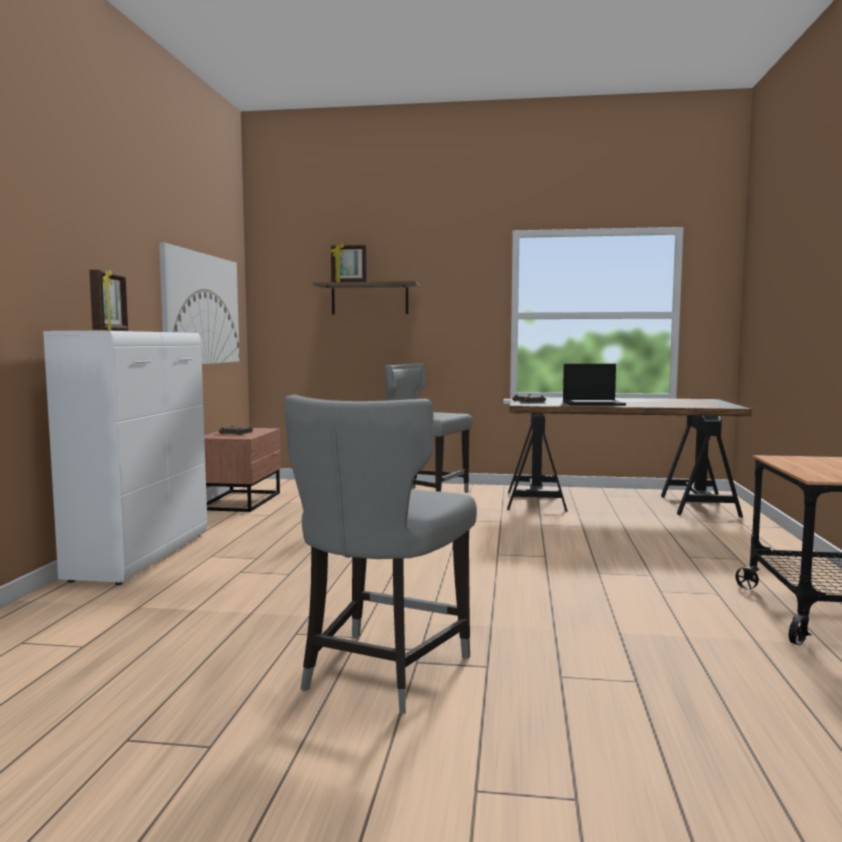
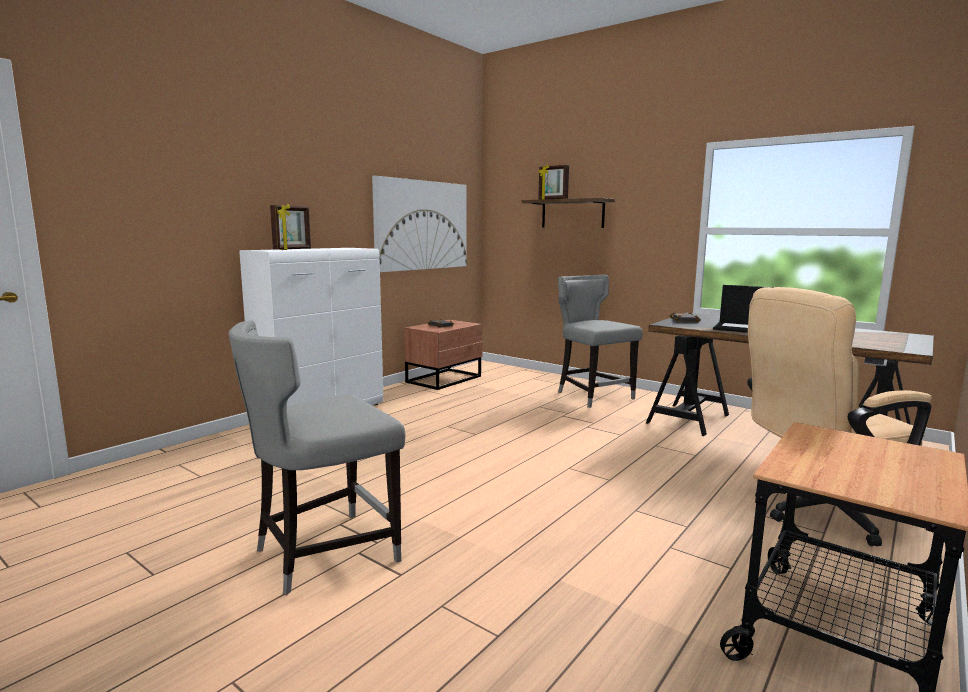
camera: 30 degrees right, 5 degrees up
none -> beige office chair [747,287,932,546]

